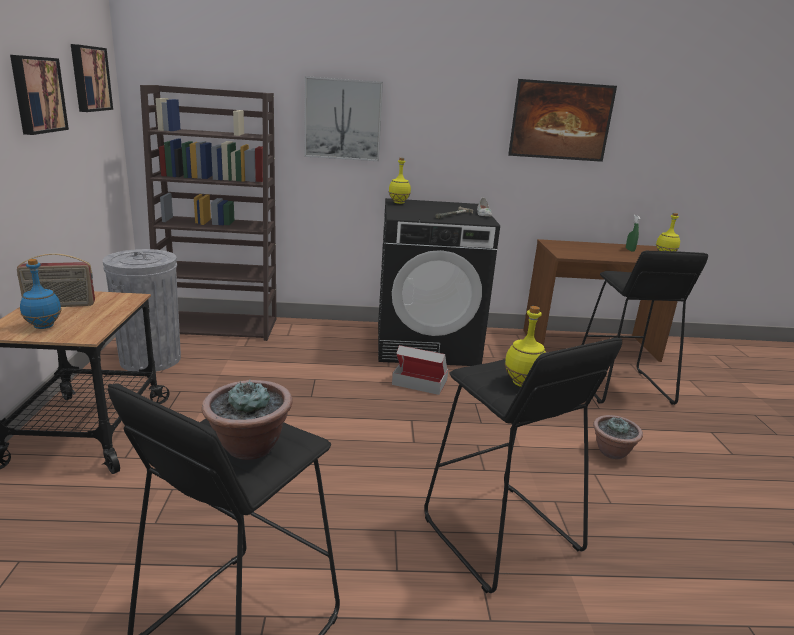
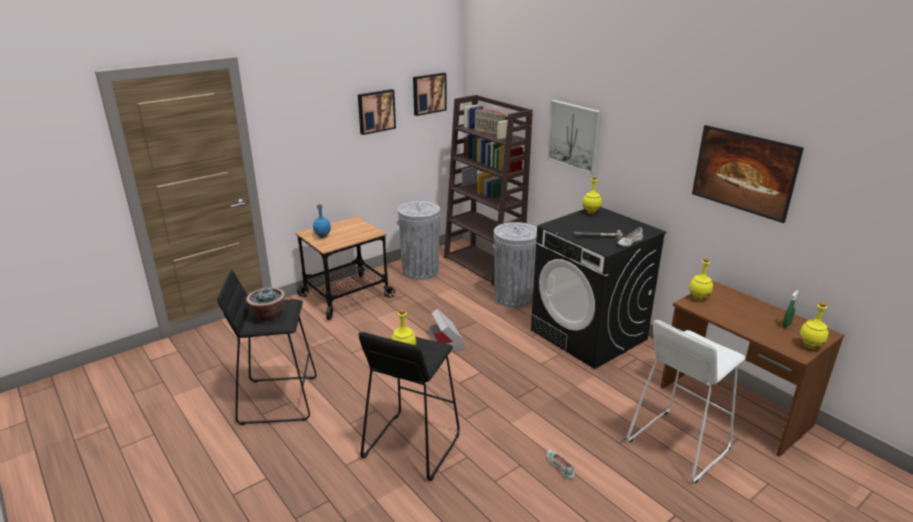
camera: 55 degrees right, 5 degrees up
radio [17,253,95,307] -> radio moved to [475,105,505,135]
cardboard box [392,345,448,395] -> cardboard box moved to [429,308,464,352]
black stool [582,250,708,405] -> white stool [626,320,745,483]
potted plant [593,415,643,459] -> white shoe [547,450,574,479]
none -> grey trash can [493,222,537,308]
none -> yellow bottle [689,258,713,300]

